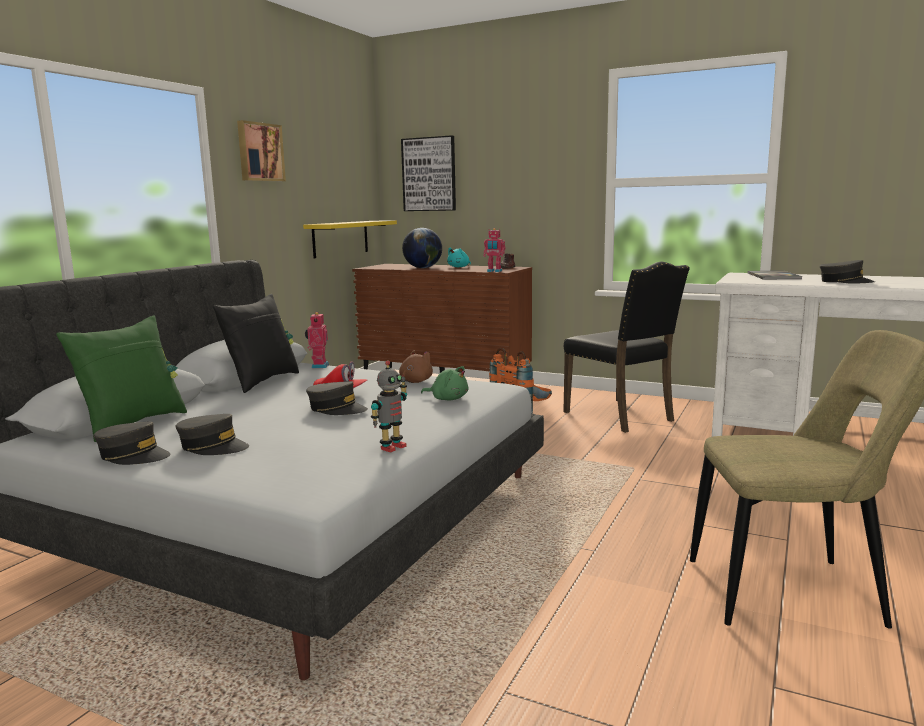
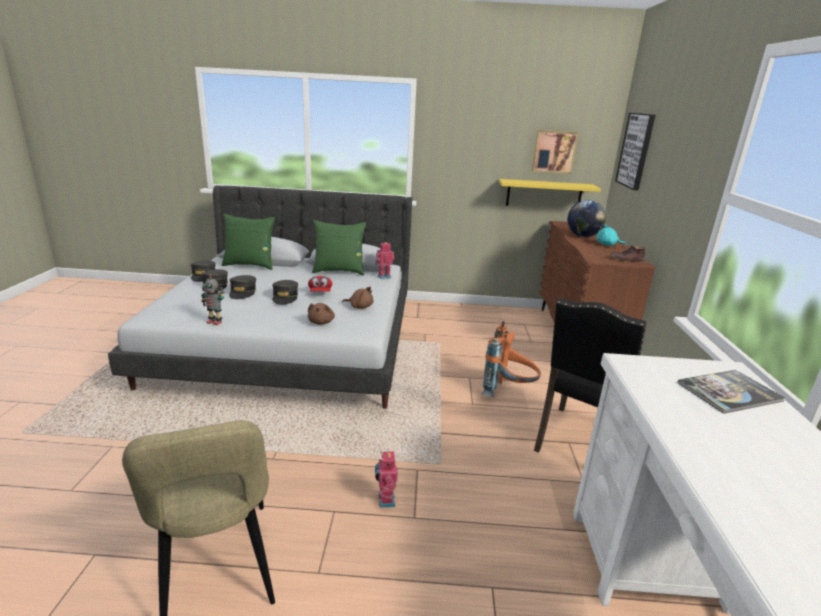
camera: 65 degrees right, 10 degrees up
black pillow [213,294,299,393] -> green pillow [312,220,366,275]
picture [237,120,286,181] -> picture moved to [532,130,579,174]
green plush toy [421,366,468,401] -> brown plush toy [308,303,335,324]
toy robot [483,228,506,272] -> toy robot moved to [375,449,398,508]
grey cap [820,260,875,284] -> grey cap moved to [229,275,256,299]

